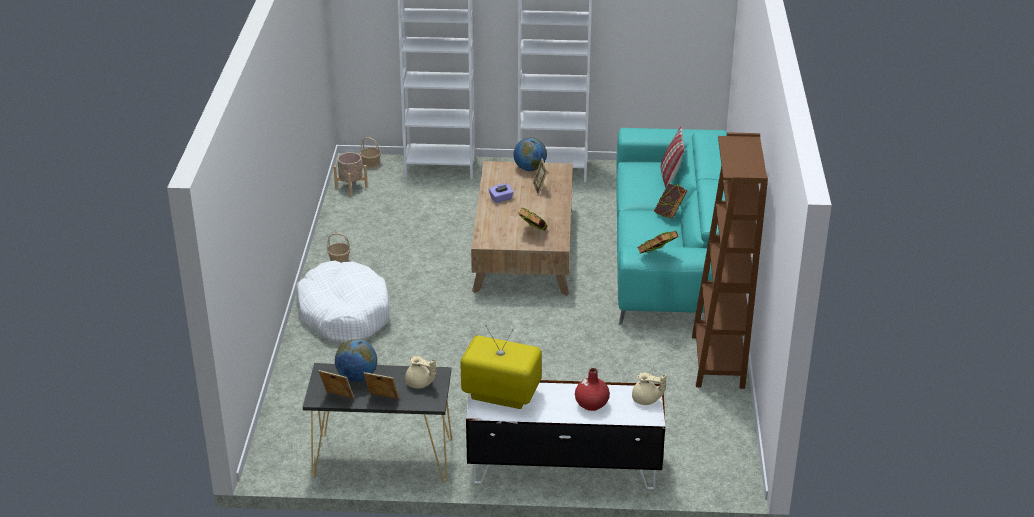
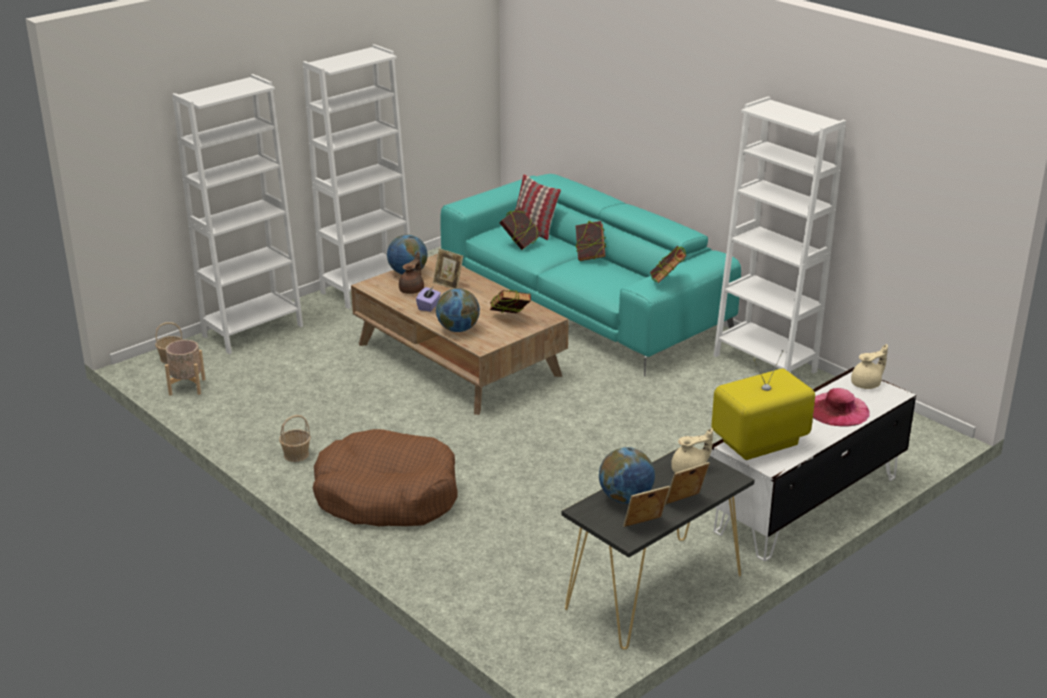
camera: 45 degrees left, 5 degrees down
white dog bed [296,261,390,342] -> brown dog bed [313,429,458,526]
red vase [575,368,610,411] -> pink hat [813,388,870,427]
brown bookcase [692,133,768,389] -> white bookcase [713,96,846,374]
none -> brown teapot [399,252,424,294]
none -> globe [436,288,480,332]
none -> book [499,207,542,250]

